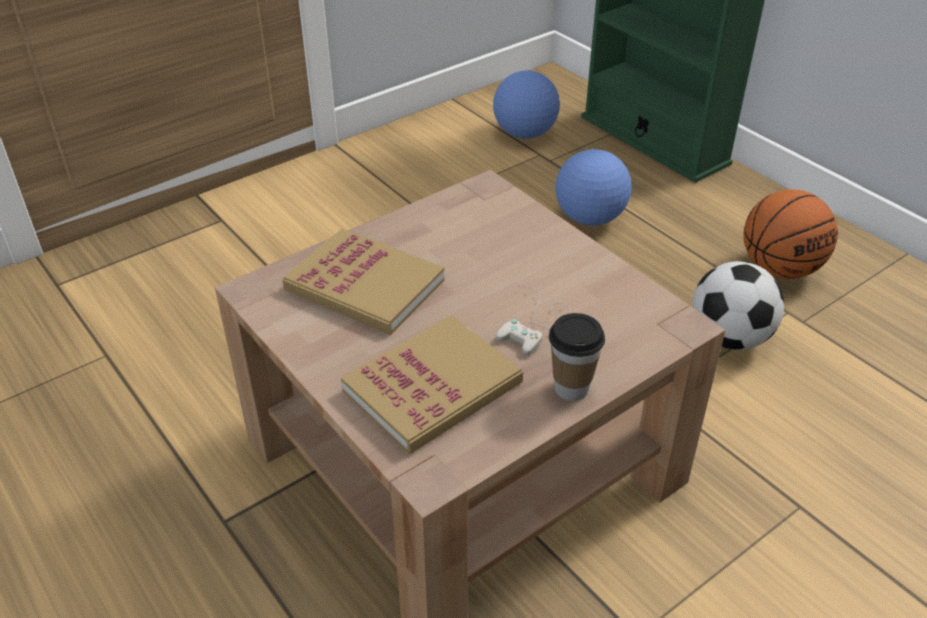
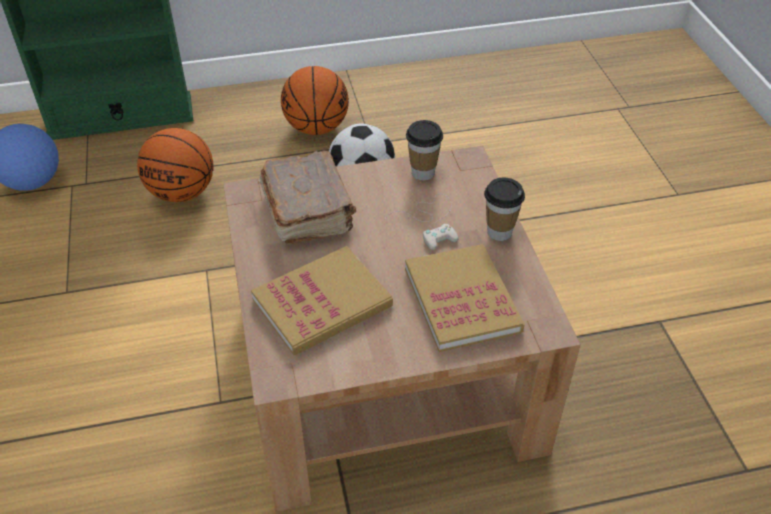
camera: 65 degrees left, 5 degrees up
football [555,149,632,226] -> basketball [137,128,214,202]
none -> brown book [259,150,356,244]
none -> cup [406,120,443,180]

